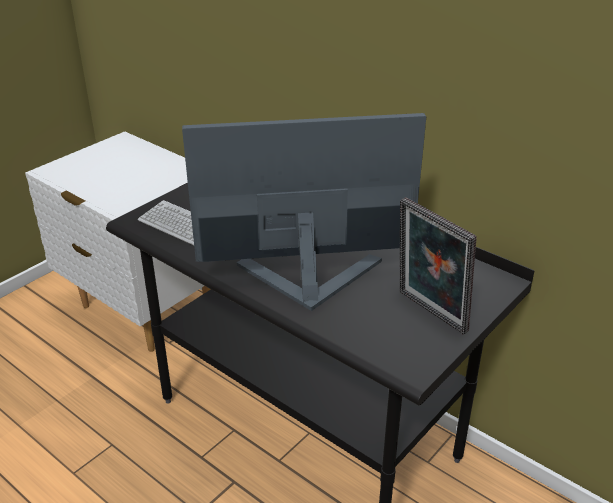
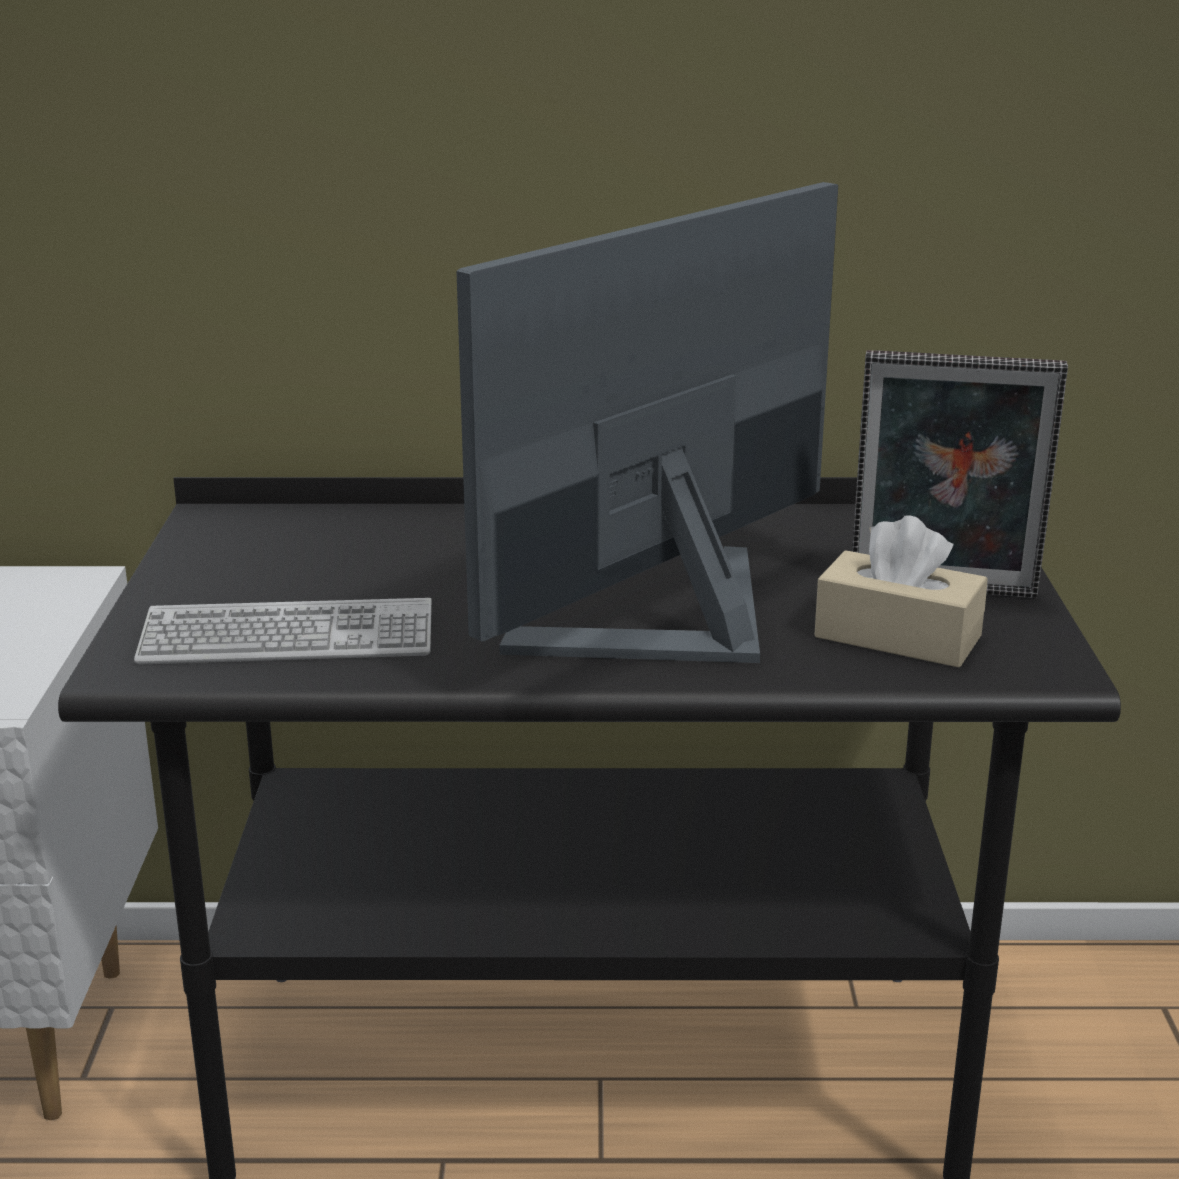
camera: 40 degrees left, 10 degrees down
none -> beige tissue box [814,515,988,667]

